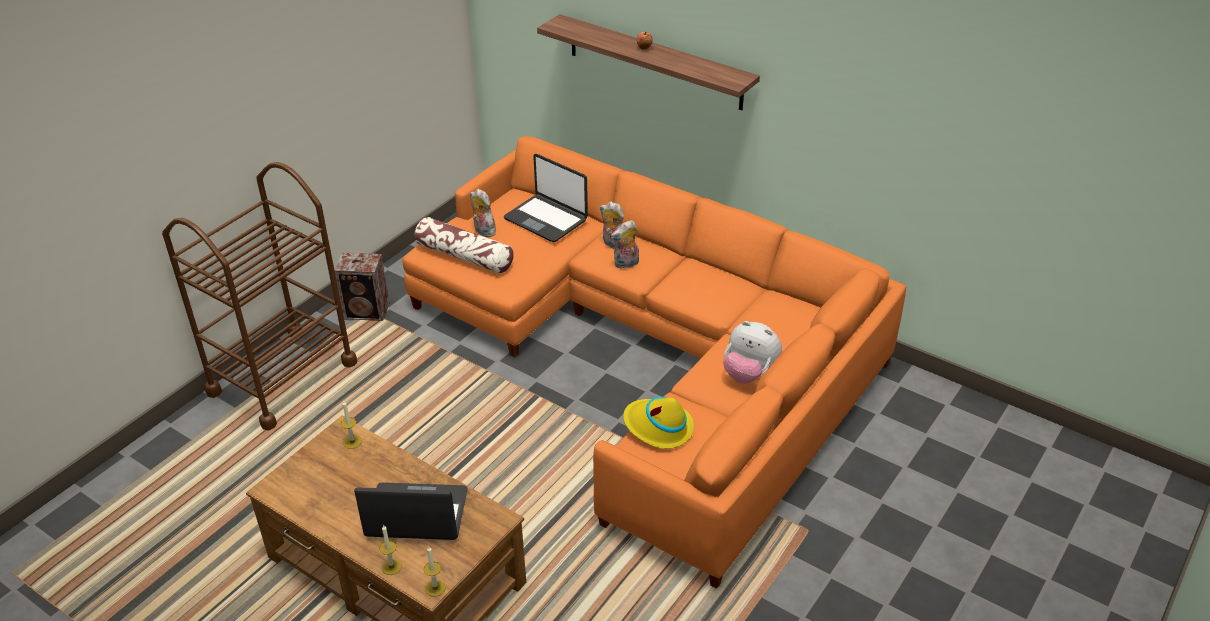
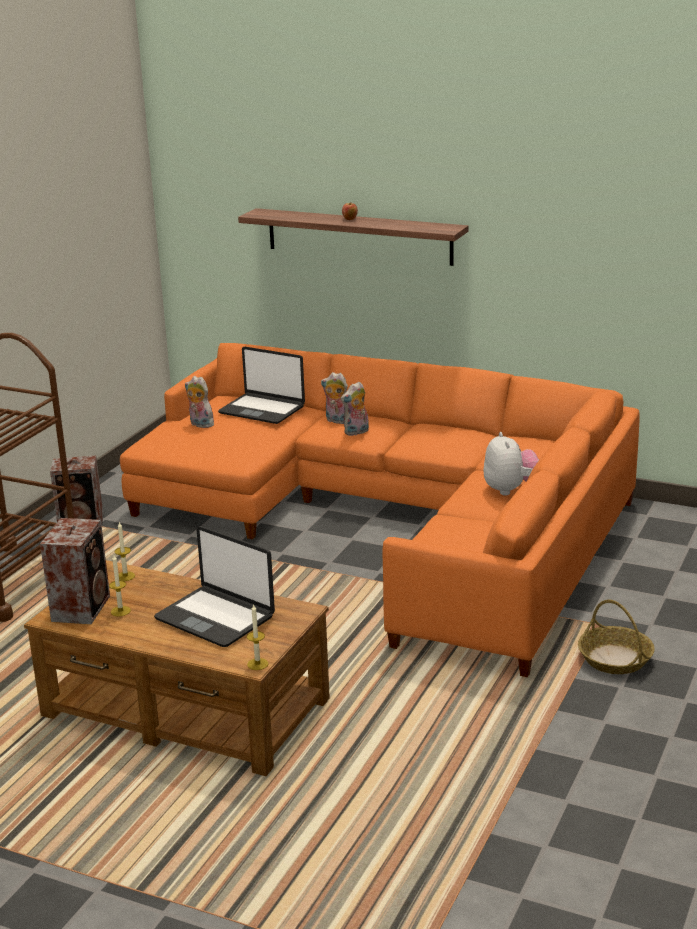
camera: 10 degrees left, 15 degrees down
laptop [354,482,467,540] -> laptop turned 135 degrees counterclockwise [154,526,275,647]
candle [379,525,402,575] -> candle moved to [109,555,131,617]
pillow [414,217,514,274] -> none
yellow hat [623,397,694,449] -> none
plush toy [723,321,782,383] -> plush toy turned 120 degrees counterclockwise [483,432,539,496]
none -> speaker [40,518,110,624]
none -> basket [578,600,655,674]

